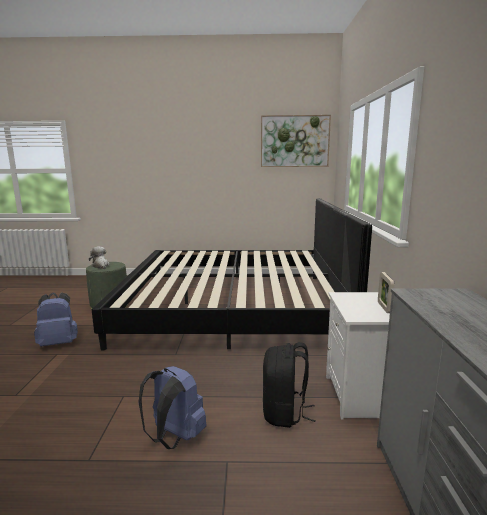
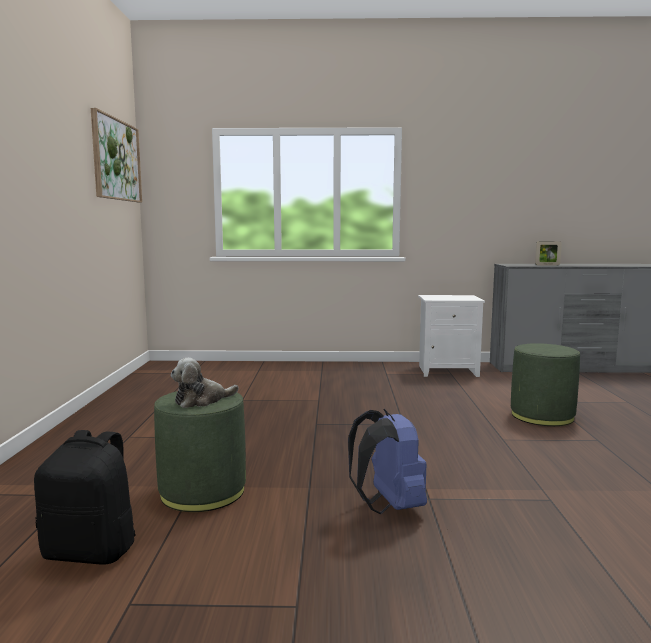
camera: 90 degrees left, 5 degrees down
bed [92,198,372,351] -> none
blue backpack [139,366,207,449] -> green ottoman [511,343,580,426]
black backpack [263,342,316,428] -> black backpack moved to [34,430,135,565]
picture frame [378,272,394,313] -> picture frame moved to [535,241,562,265]

